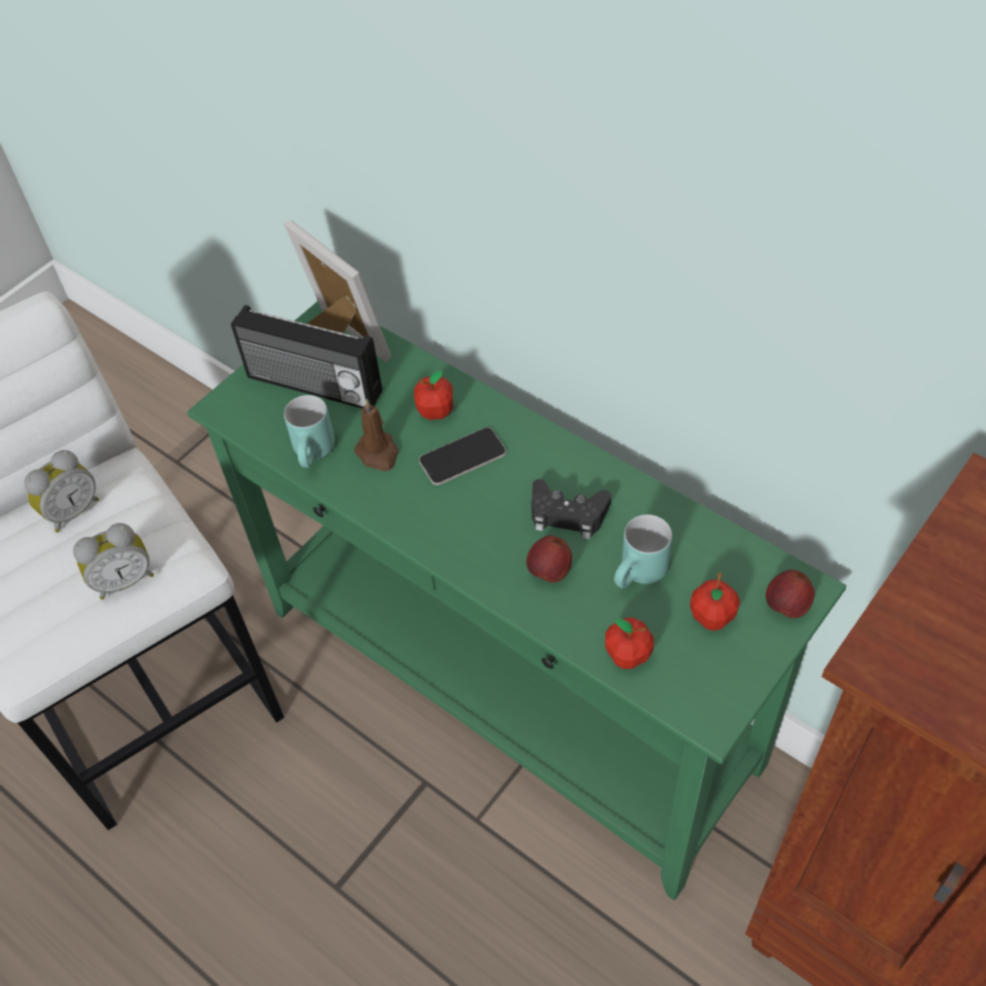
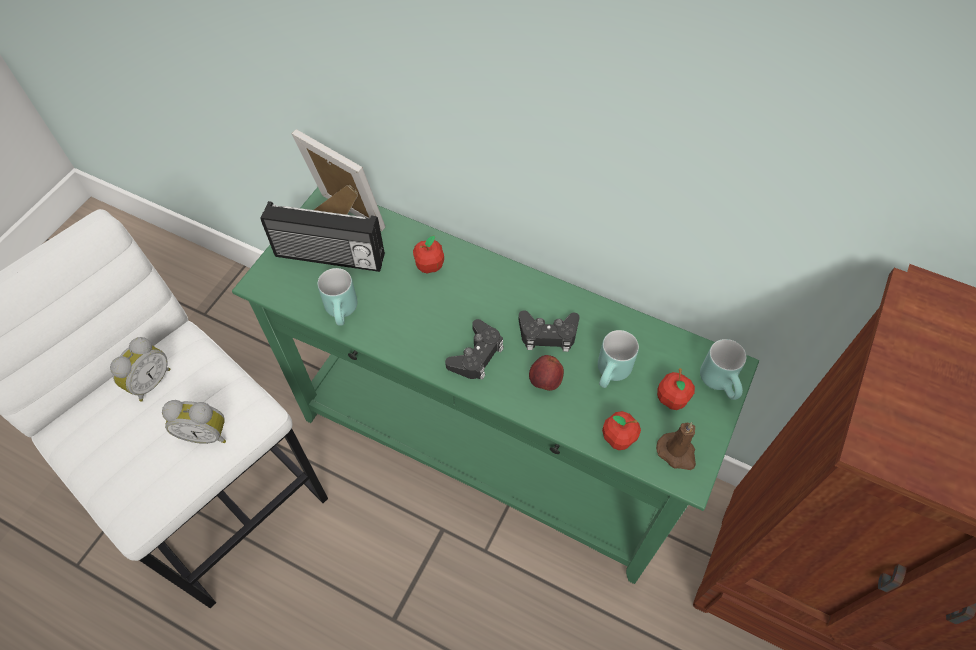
camera: 15 degrees left, 5 degrees up
alarm clock [73,523,154,600] -> alarm clock turned 45 degrees clockwise [162,400,226,444]
brown candle [354,399,398,471] -> brown candle moved to [656,422,696,470]
phone [419,427,506,485] -> none
apple [766,570,815,618] -> turquoise mug [700,339,746,400]
none -> black game controller [445,319,504,380]

